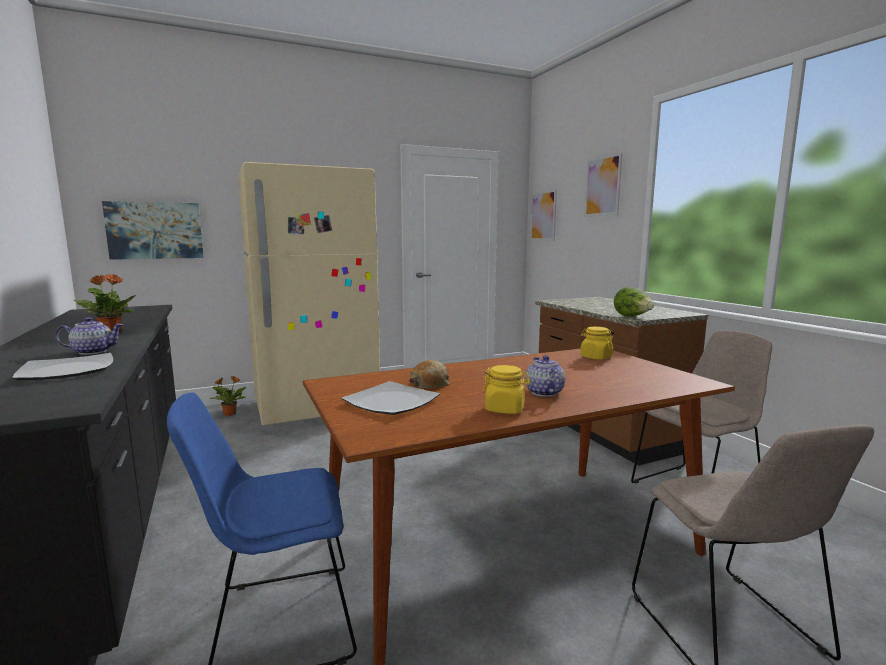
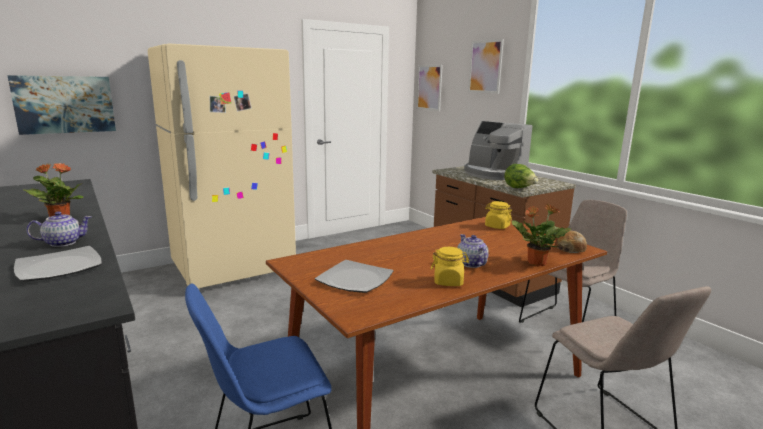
camera: 10 degrees left, 5 degrees up
potted plant [209,376,246,416] -> potted plant moved to [511,204,571,266]
bread [409,360,450,388] -> bread moved to [555,231,587,253]
none -> coffee machine [464,121,533,180]

